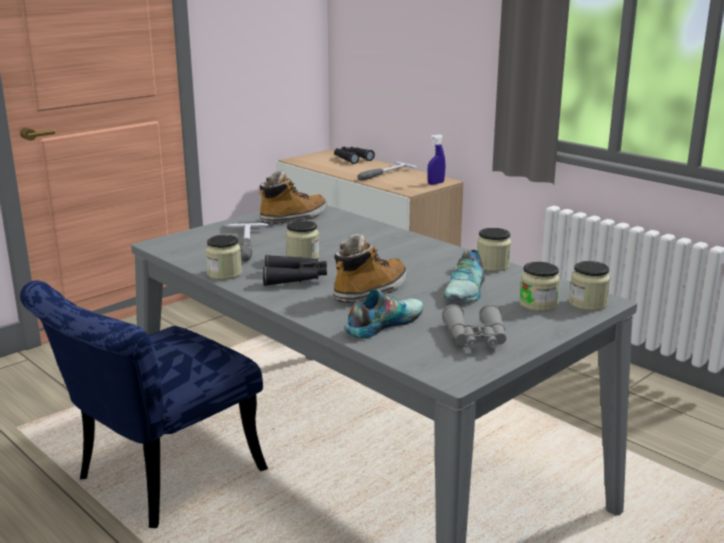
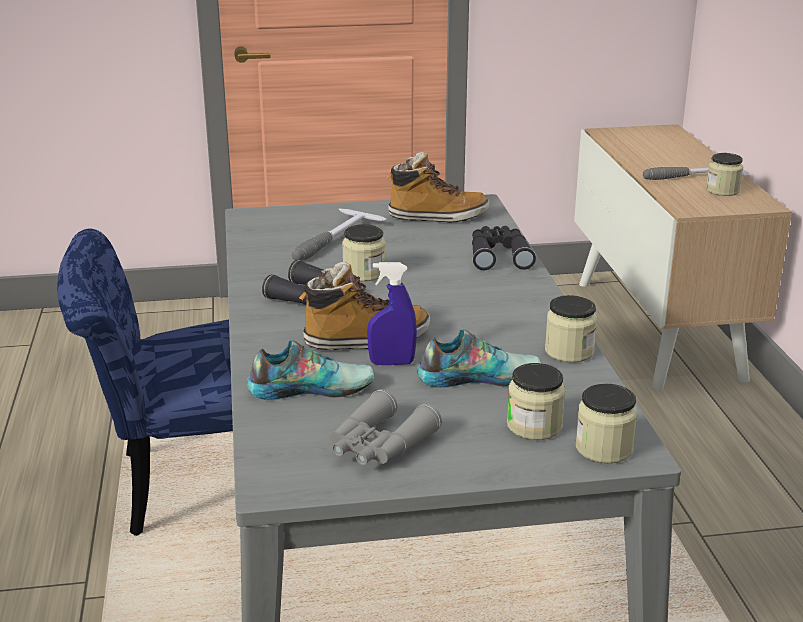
camera: 35 degrees right, 5 degrees up
jar [206,235,242,280] -> jar moved to [706,153,743,196]
black binoculars [334,147,375,164] -> black binoculars moved to [472,226,536,270]
blue spray bottle [427,134,445,185] -> blue spray bottle moved to [367,262,417,365]
shoe [444,250,485,302] -> shoe turned 150 degrees counterclockwise [417,329,541,388]

